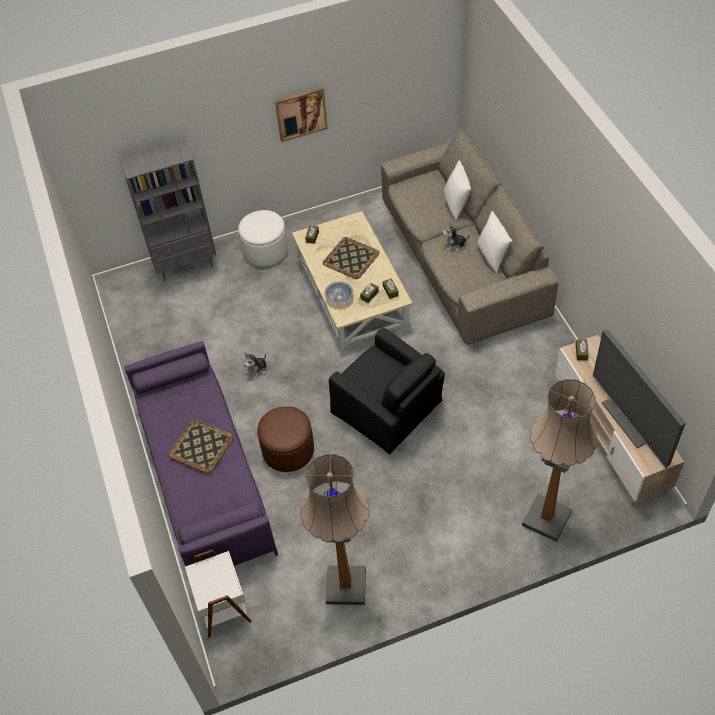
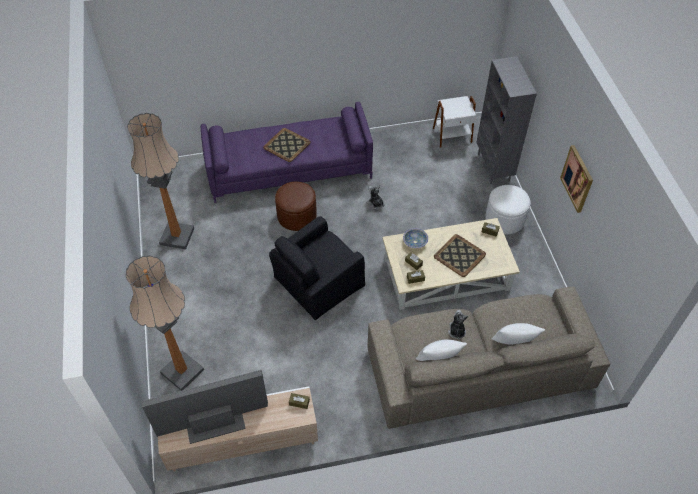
camera: 95 degrees right, 0 degrees up
white side table [185,549,252,638] -> white side table moved to [433,96,476,148]

